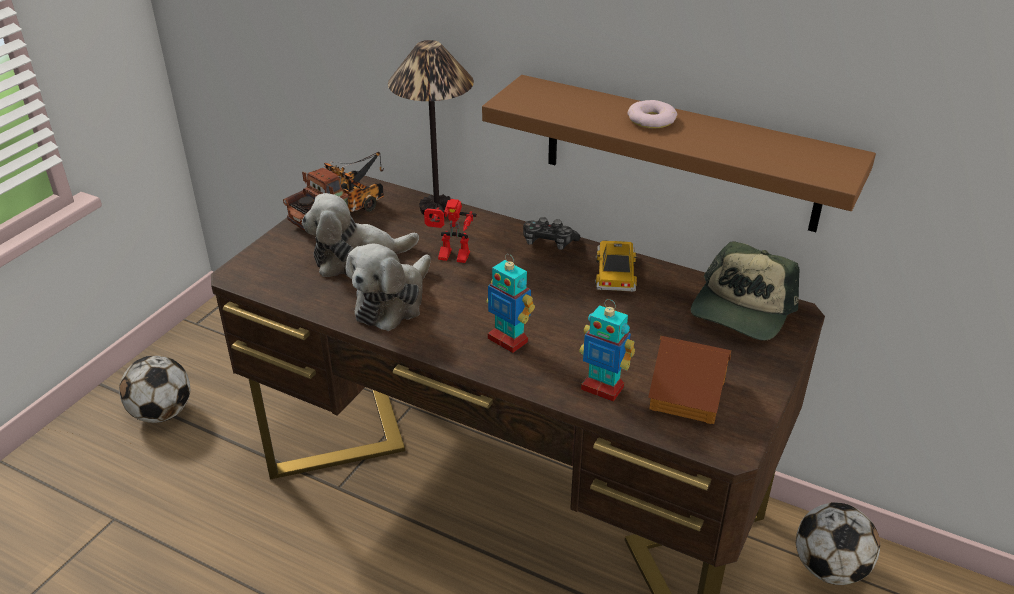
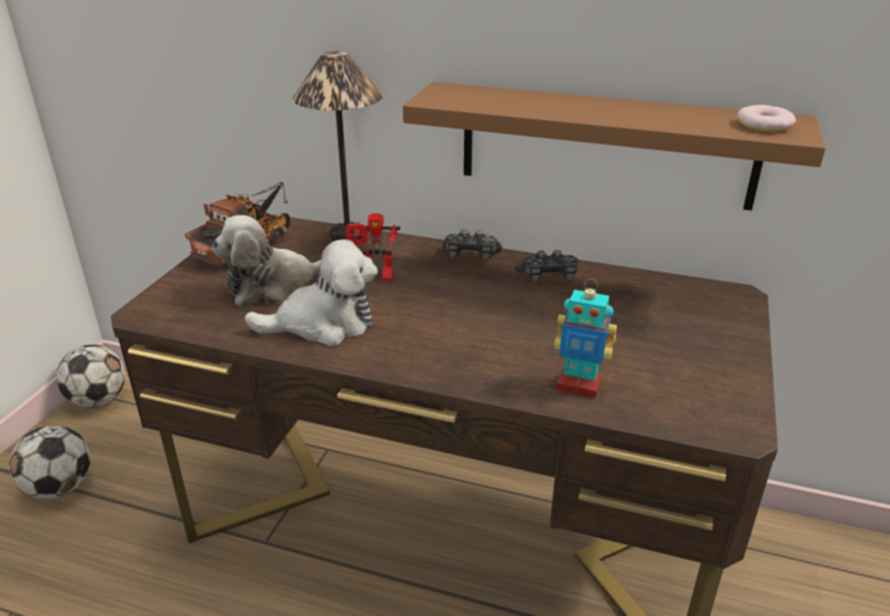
camera: 10 degrees left, 5 degrees down
plush toy [346,244,431,331] -> plush toy turned 120 degrees counterclockwise [244,239,378,346]
toy robot [486,254,535,353] -> none
toy car [595,240,637,292] -> game controller [515,250,578,282]
donut [627,100,677,129] -> donut moved to [737,105,796,132]
toy house [648,336,731,424] -> none
cap [691,241,799,340] -> none
football [796,502,880,585] -> football moved to [57,345,125,408]

